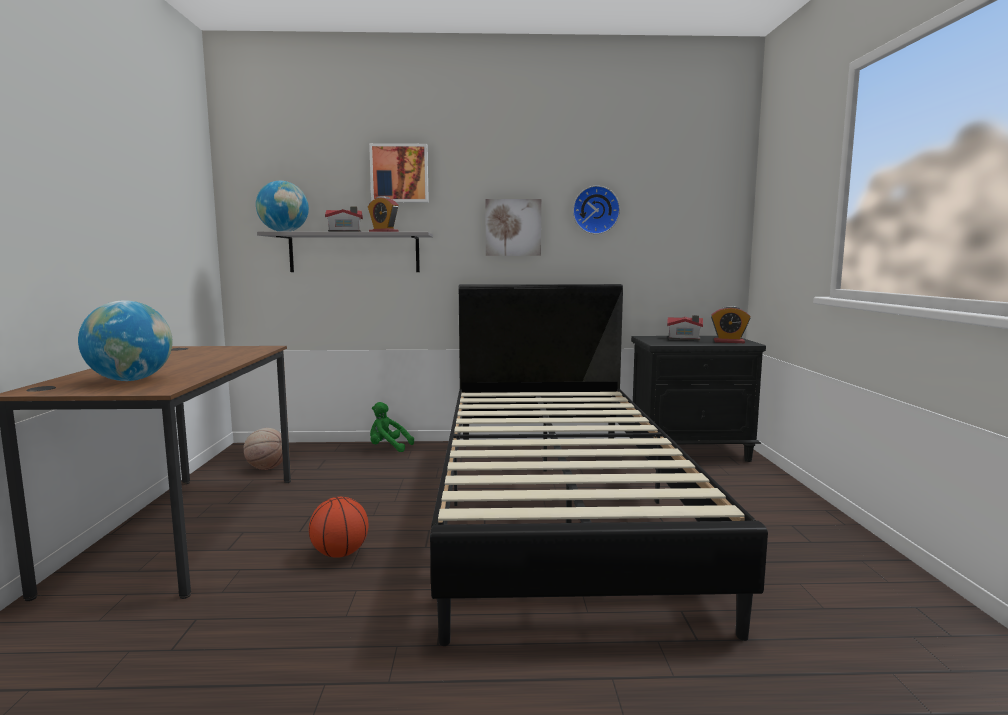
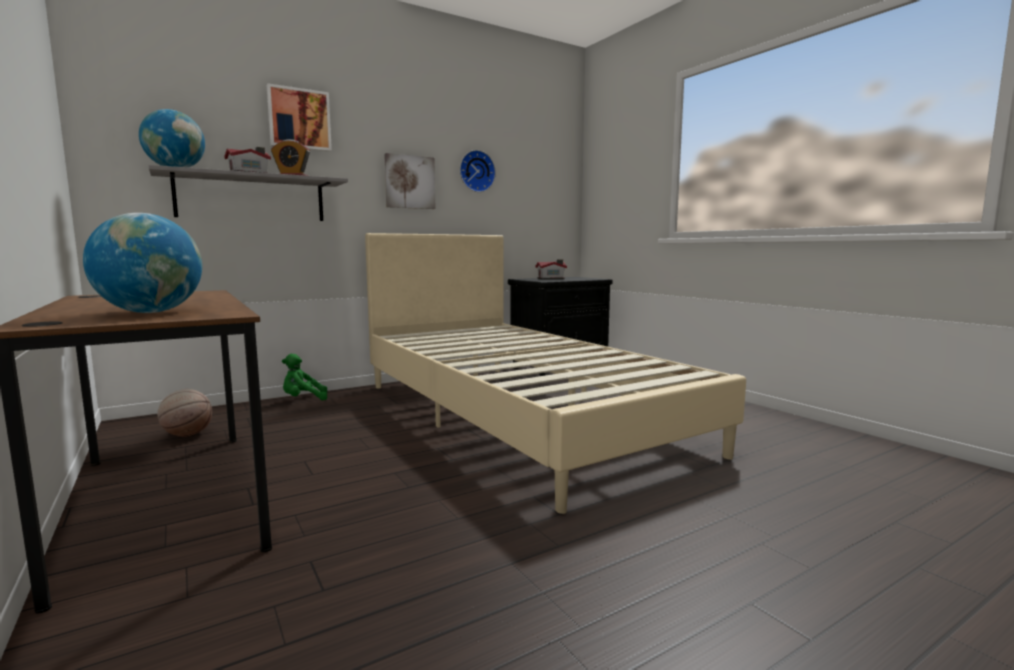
camera: 30 degrees left, 0 degrees up
basketball [309,497,368,558] -> none
black bed [430,284,768,646] -> beige bed [365,233,746,514]
alarm clock [711,306,751,343] -> none

